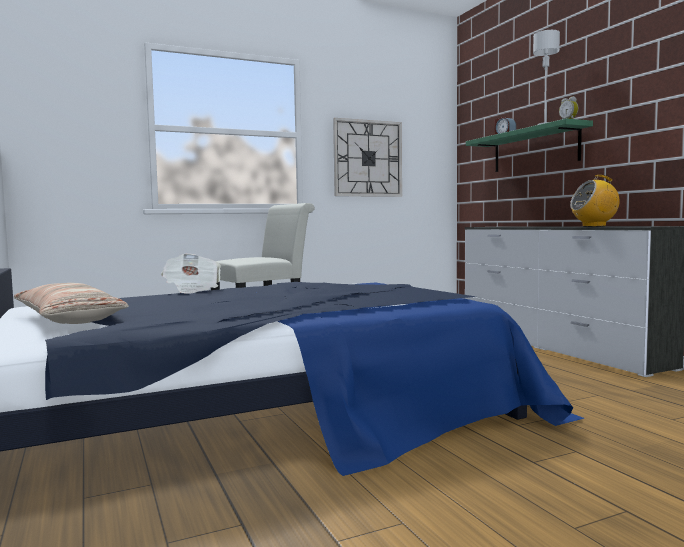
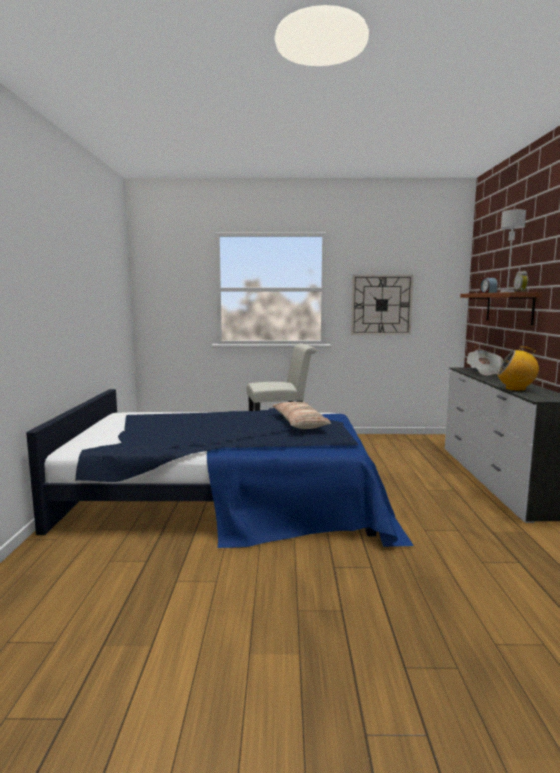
camera: 25 degrees right, 5 degrees up
pillow [14,283,129,324] -> pillow moved to [273,402,331,429]
newspaper [161,254,221,294] -> newspaper moved to [466,349,503,375]
green shelf [466,118,593,172] -> brown shelf [460,292,542,325]

